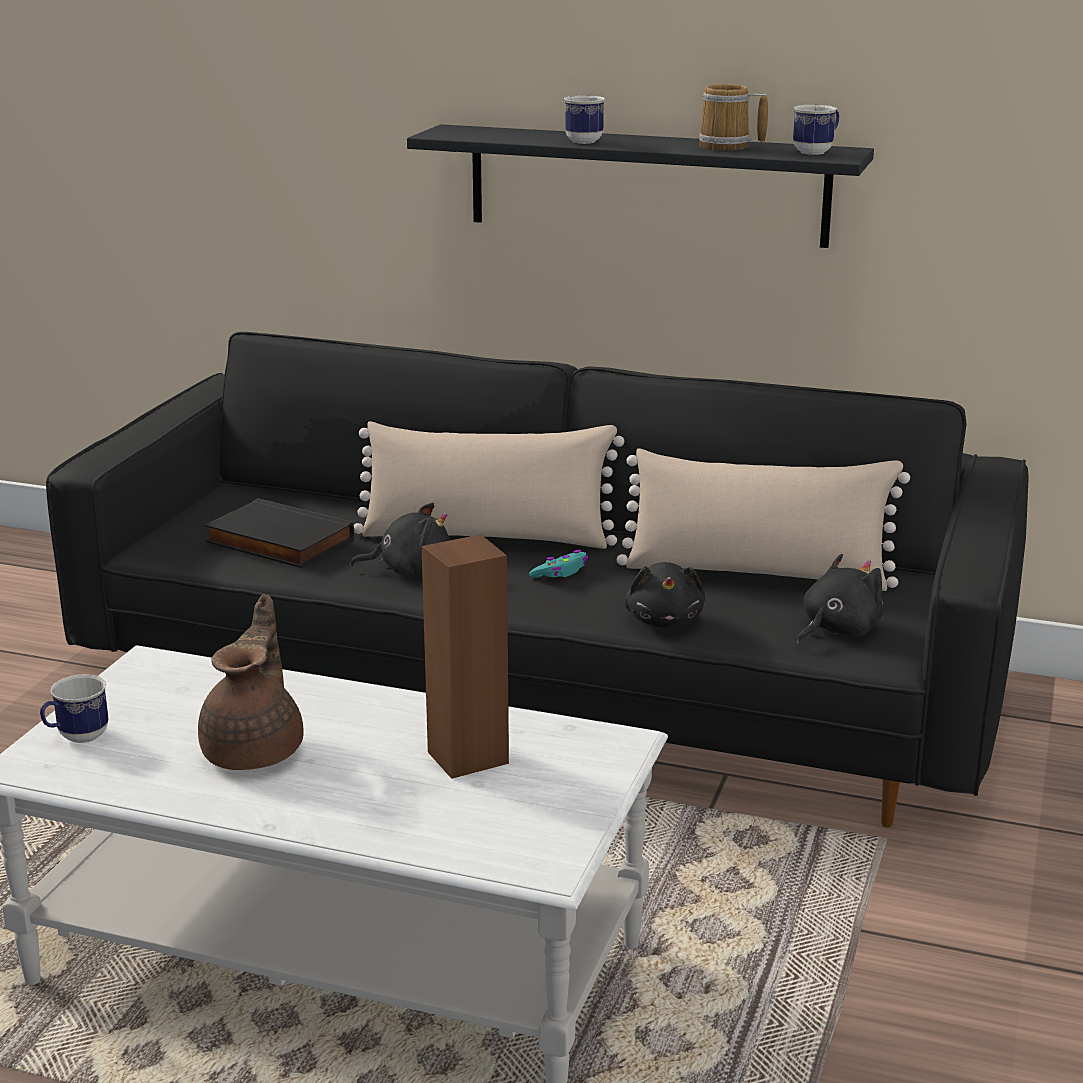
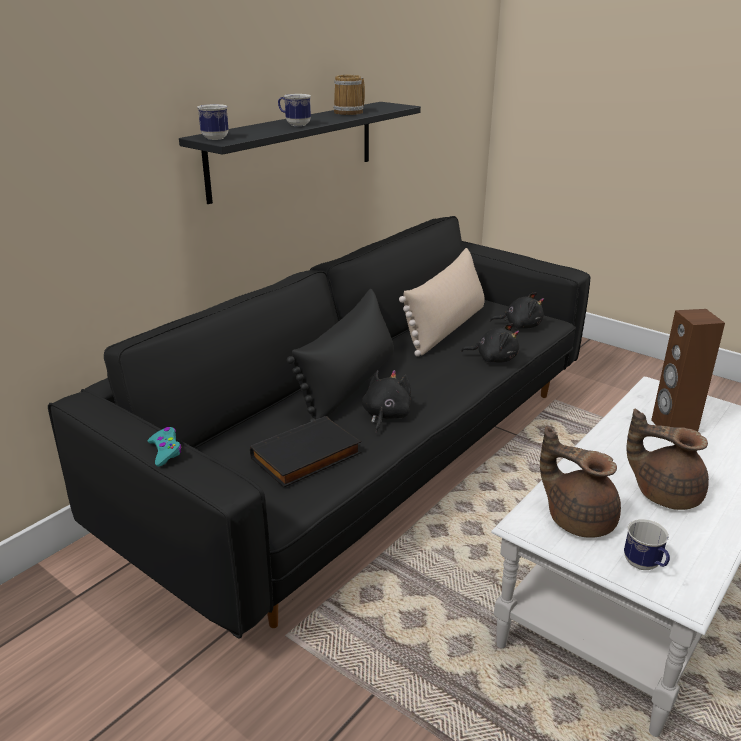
camera: 70 degrees left, 5 degrees up
beige pillow [354,421,624,549] -> black pillow [287,289,394,422]
turquoise game controller [529,550,588,578] -> turquoise game controller moved to [148,427,181,466]
mug [793,105,840,155] -> mug moved to [197,104,229,140]
black plush toy [797,554,884,644] -> black plush toy turned 120 degrees clockwise [490,292,544,329]
none -> brown teapot [540,426,621,538]

